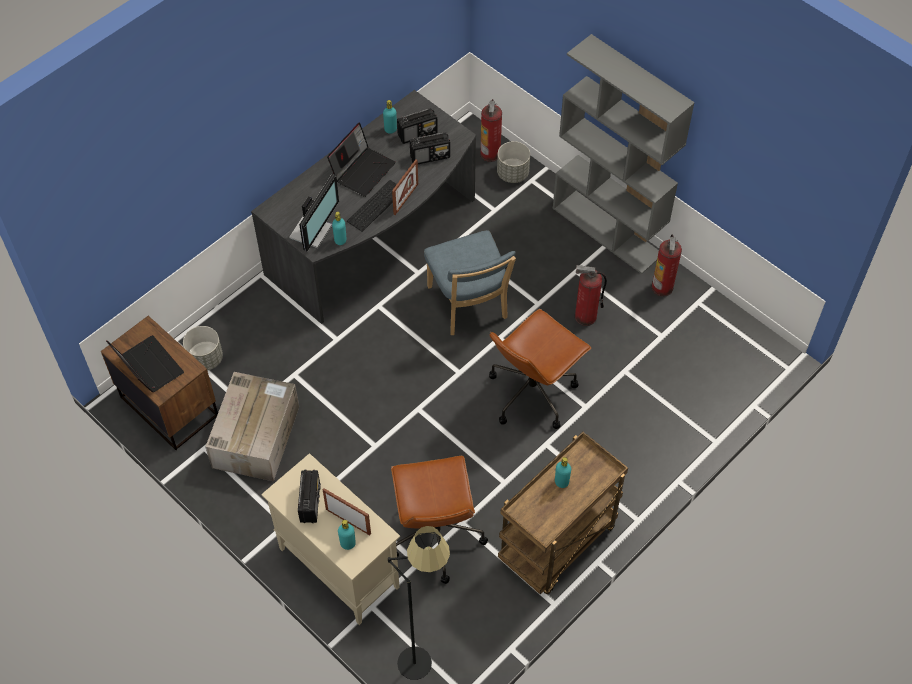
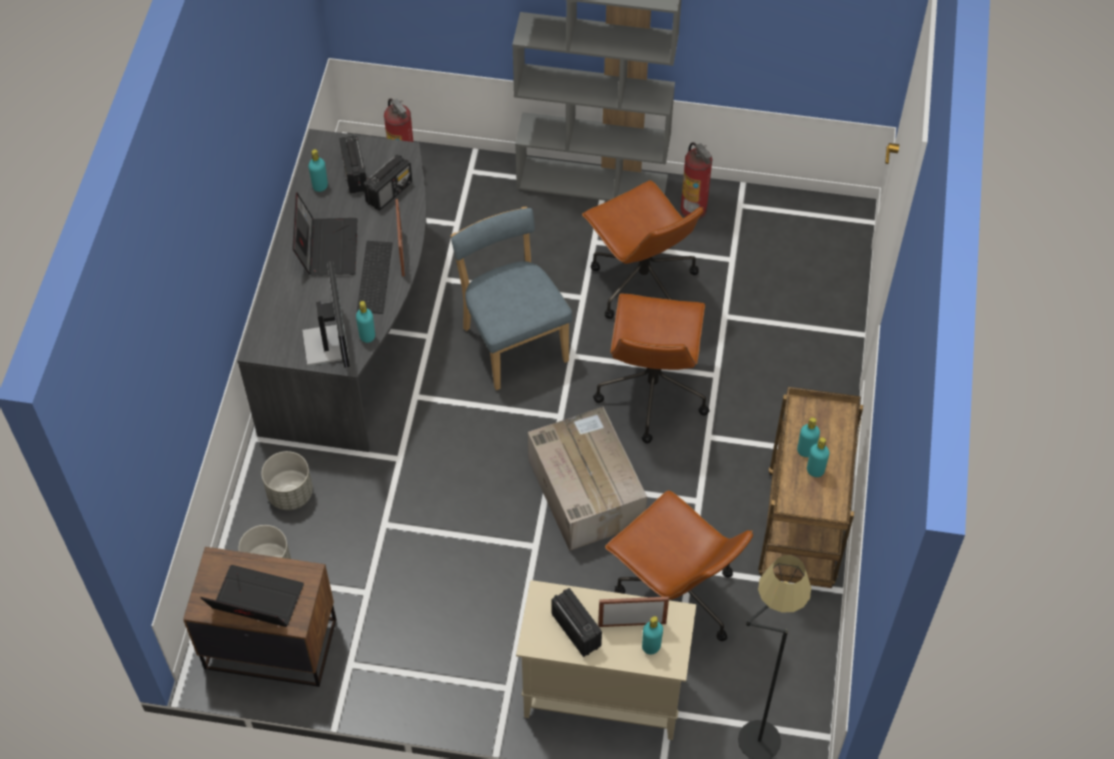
camera: 35 degrees left, 0 degrees up
cardboard box [205,372,299,481] -> cardboard box moved to [528,407,647,551]
radio [397,108,438,144] -> radio turned 135 degrees clockwise [339,135,366,193]
blue chair [424,230,516,335] -> blue chair turned 150 degrees counterclockwise [451,207,572,390]
grey planter [497,141,530,183] -> grey planter moved to [261,451,313,510]
fire extinguisher [575,265,607,326] -> brown office chair [582,180,704,319]
none -> turquoise bottle [807,437,829,477]

